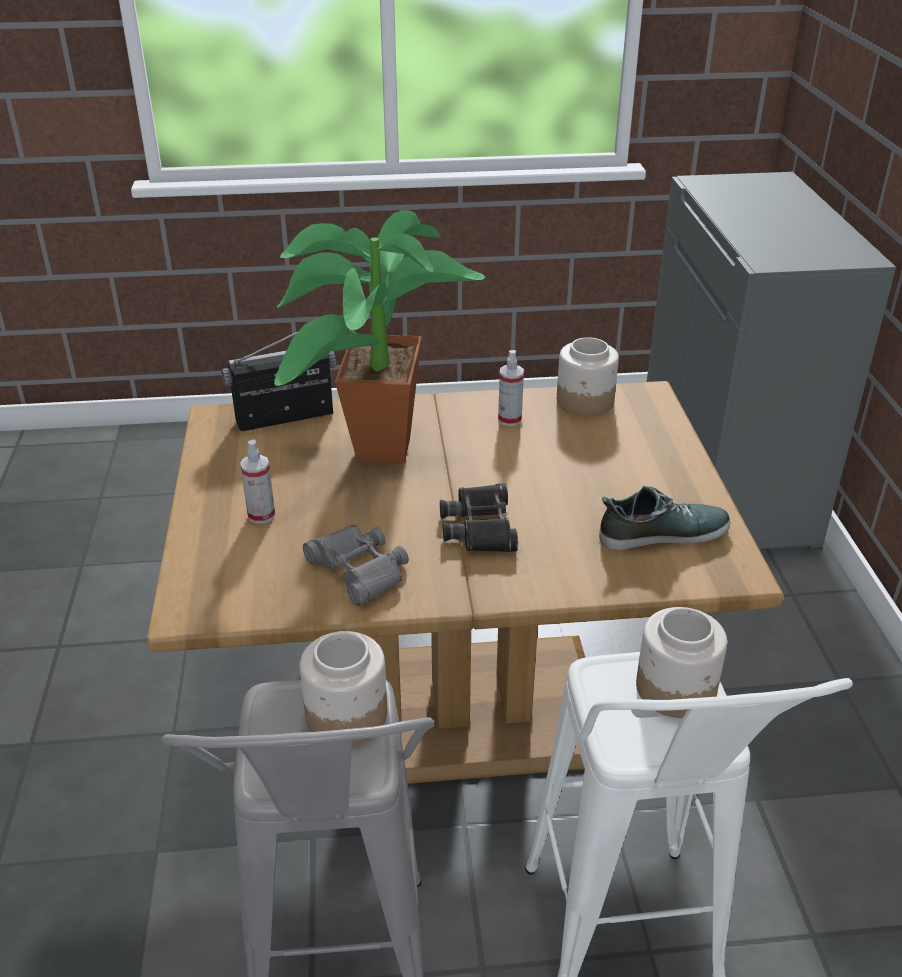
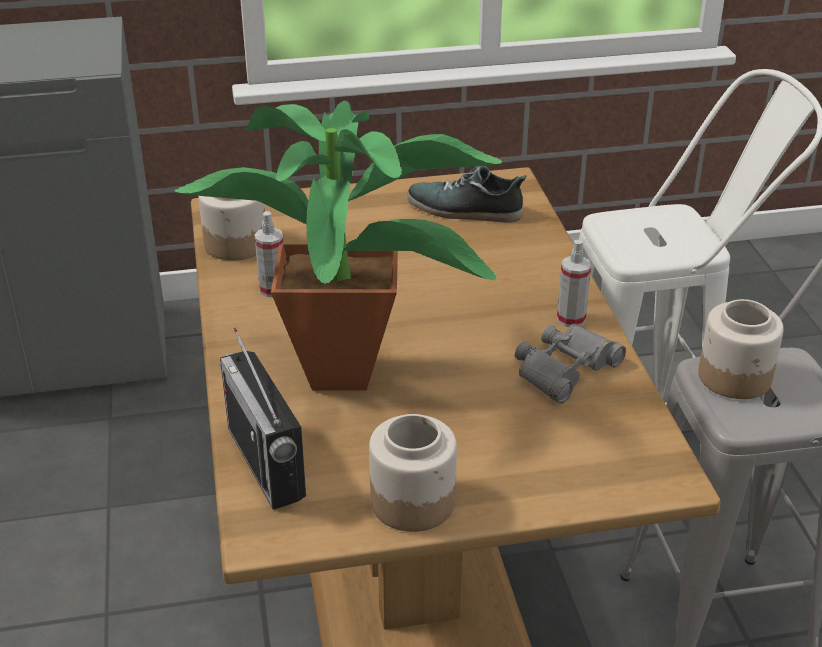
camera: 95 degrees left, 0 degrees up
spray bottle [240,439,275,523] -> spray bottle moved to [557,240,591,327]
black binoculars [440,484,518,552] -> none
shoe [599,486,730,550] -> shoe turned 60 degrees counterclockwise [407,166,527,223]
jar [636,607,727,718] -> jar moved to [369,414,457,532]

